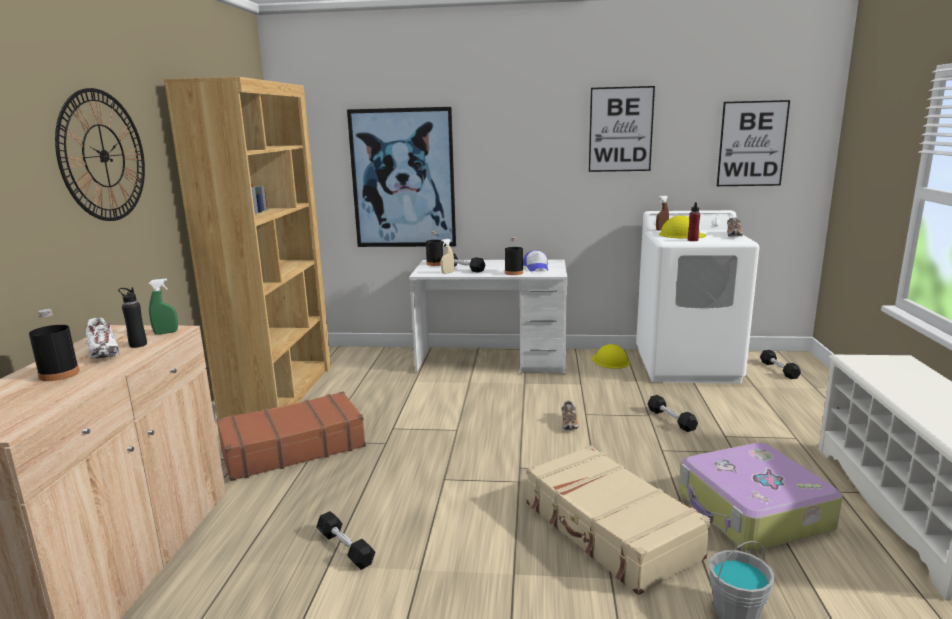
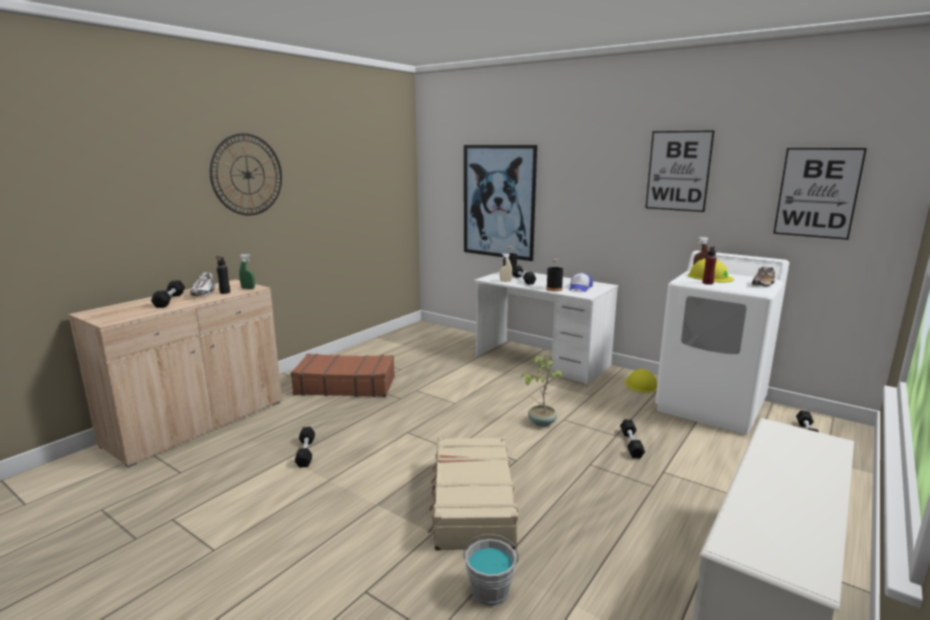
camera: 30 degrees right, 0 degrees up
black bottle [29,309,80,381] -> black dumbbell [151,280,185,308]
brown bookcase [164,77,331,418] -> none
shoe [561,400,579,431] -> potted plant [522,355,563,427]
suitcase [679,443,843,551] -> none

